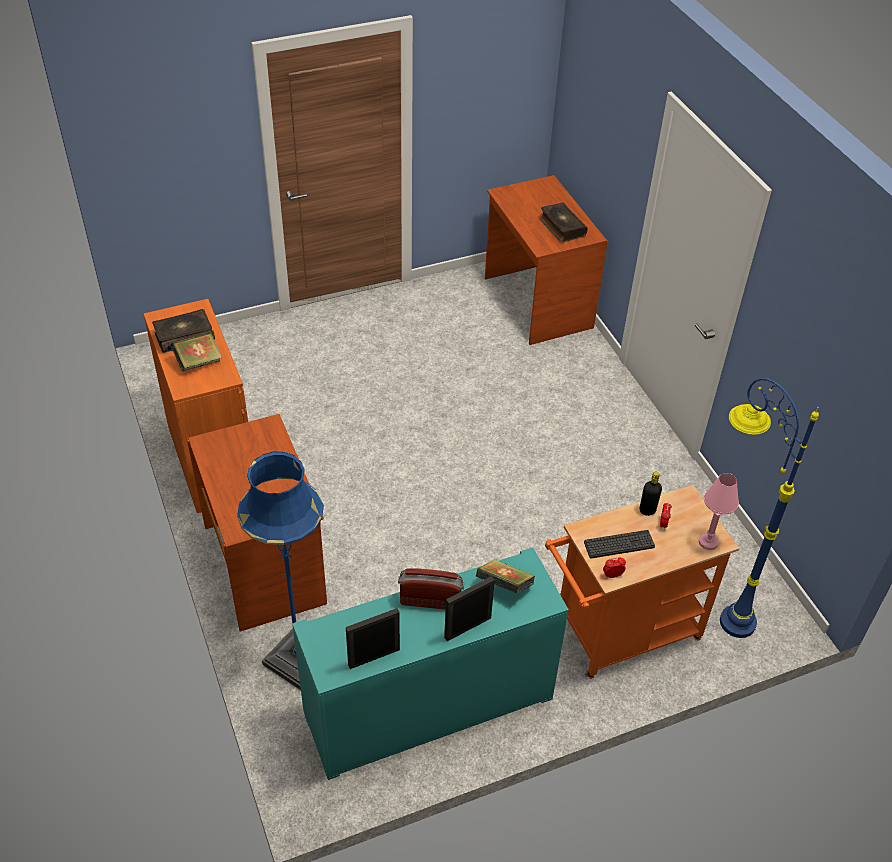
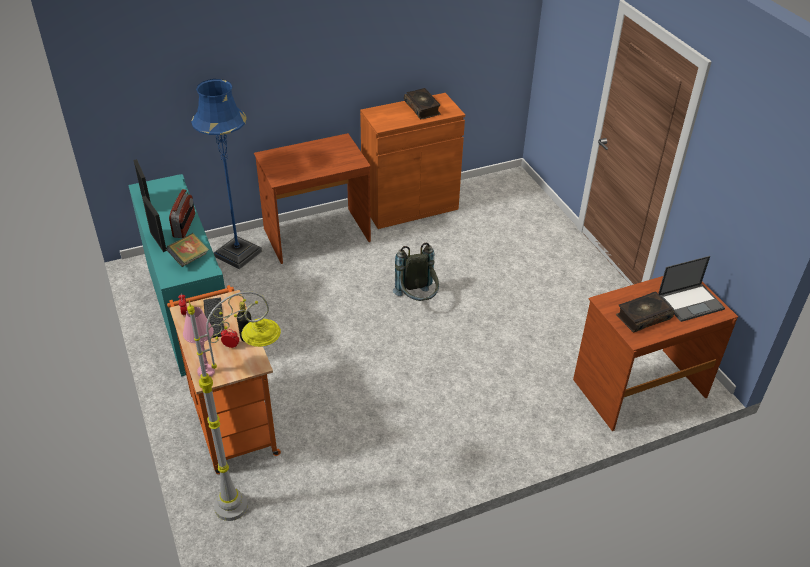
camera: 90 degrees right, 5 degrees down
book [171,333,223,371] -> none
blue floor lamp [720,378,819,638] -> grey floor lamp [187,291,281,521]
none -> grey backpack [393,243,439,301]
none -> laptop [658,256,725,322]

